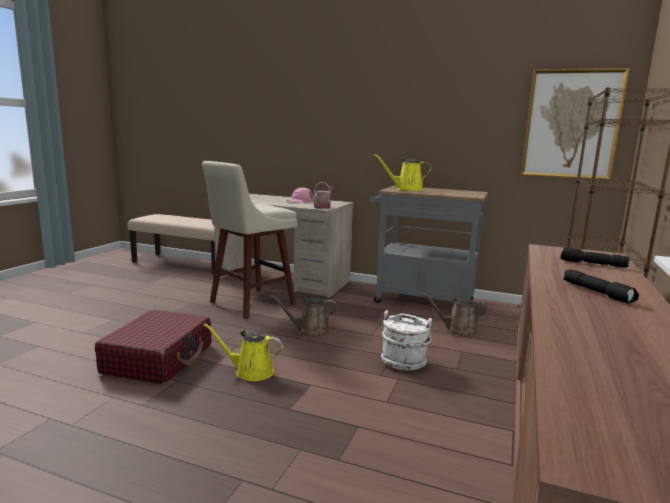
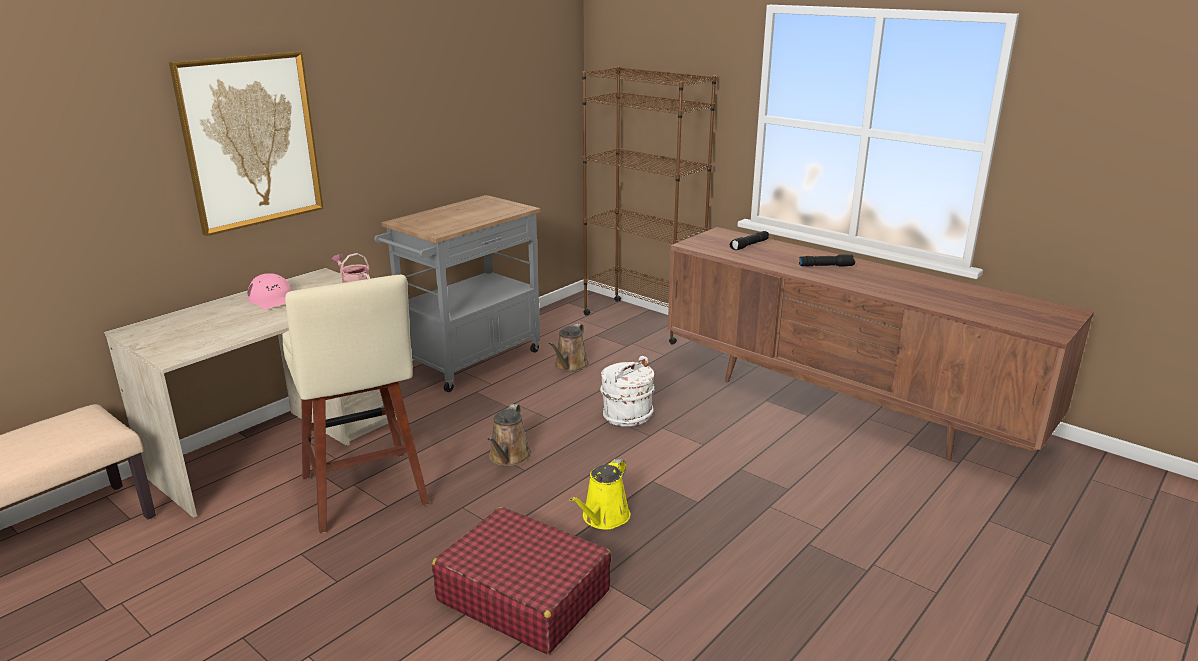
camera: 70 degrees left, 10 degrees up
yellow watering can [374,154,432,191] -> none
picture [521,68,629,180] -> picture moved to [169,51,324,236]

